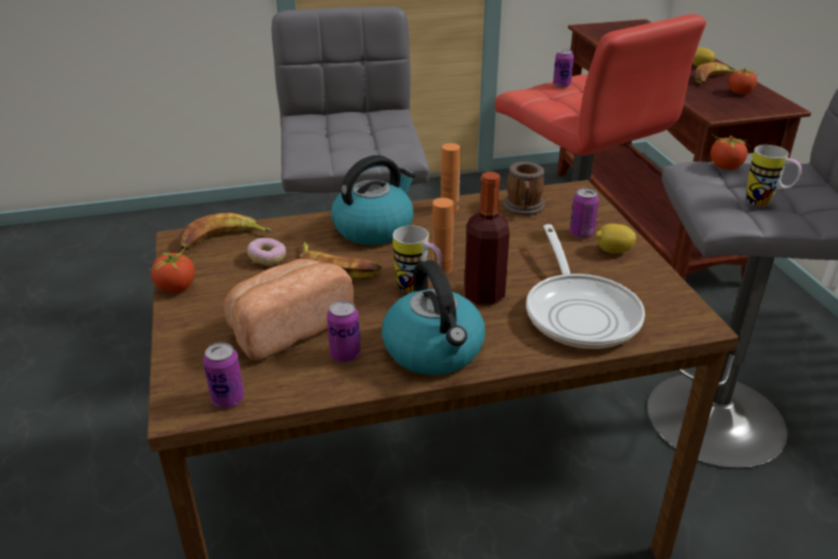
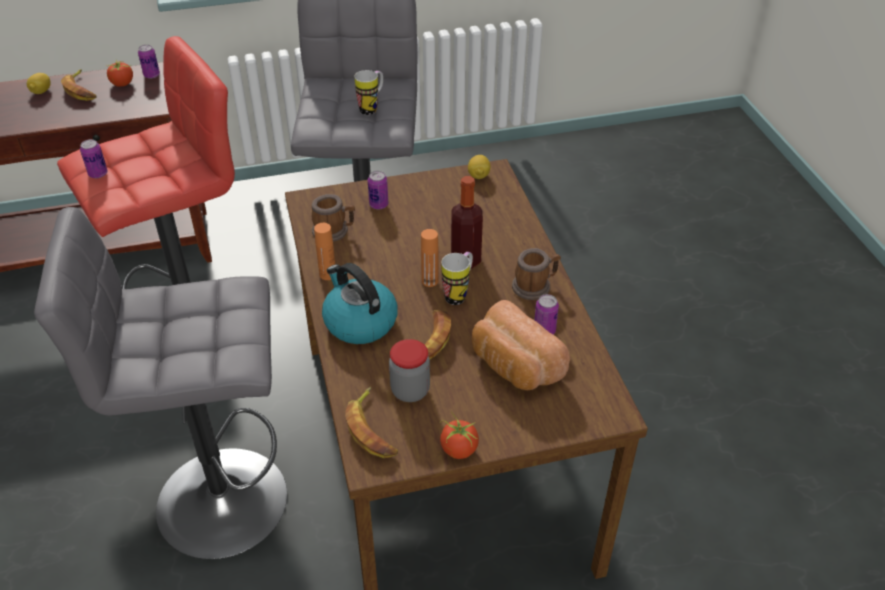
camera: 90 degrees left, 10 degrees up
can [203,343,244,408] -> can moved to [138,45,160,79]
donut [247,238,286,265] -> jar [389,339,430,402]
kettle [382,260,485,375] -> mug [512,248,561,300]
frying pan [526,224,645,349] -> none
lemon [596,224,637,253] -> lemon moved to [468,155,490,179]
tomato [711,134,751,170] -> none

